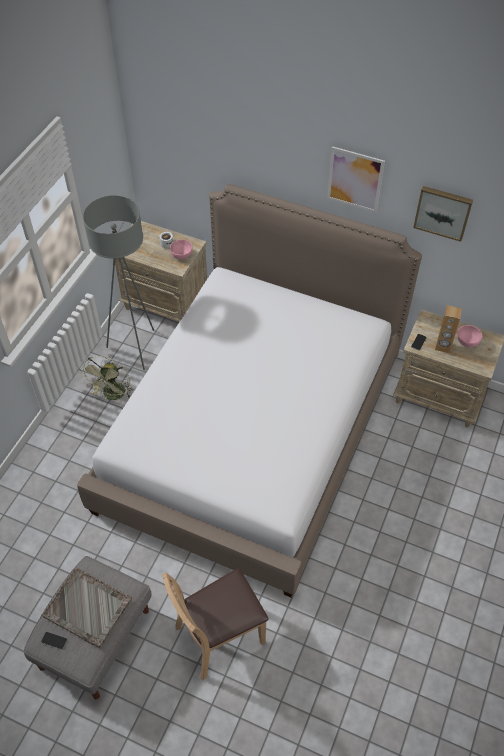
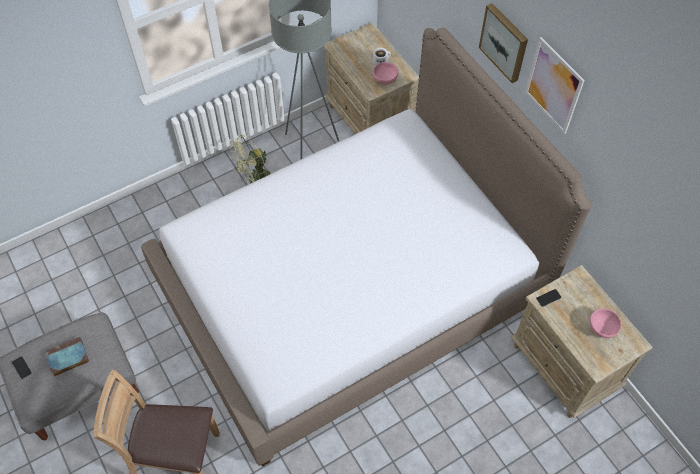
camera: 35 degrees right, 5 degrees up
grey tray [42,567,132,648] -> book [45,337,89,377]
picture [413,186,473,242] -> picture moved to [479,3,528,83]
brown speaker [435,305,462,353] -> none

